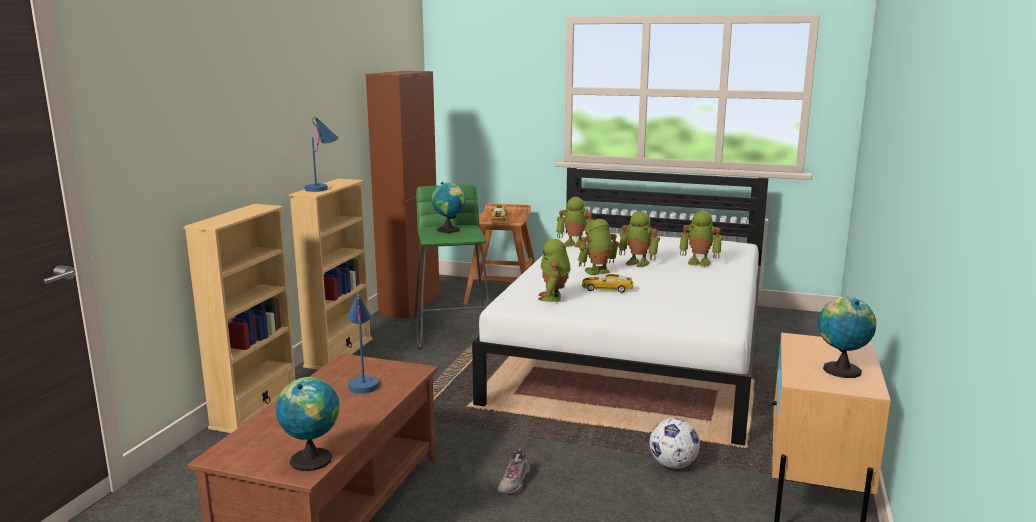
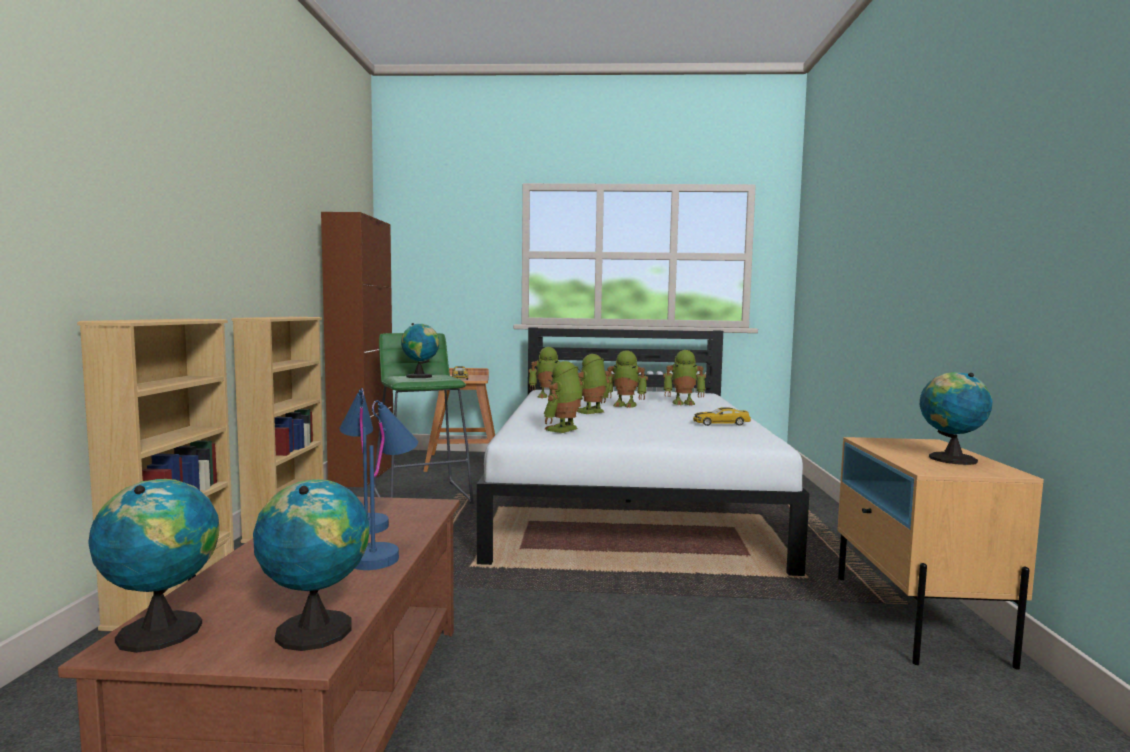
camera: 15 degrees left, 10 degrees down
blue table lamp [305,117,338,192] -> blue table lamp moved to [355,400,418,570]
shoe [498,448,530,496] -> none
toy robot [538,239,571,302] -> toy robot turned 45 degrees clockwise [544,361,583,433]
toy car [582,274,634,293] -> toy car moved to [693,407,751,426]
football [650,418,700,469] -> none
none -> globe [88,479,219,653]

